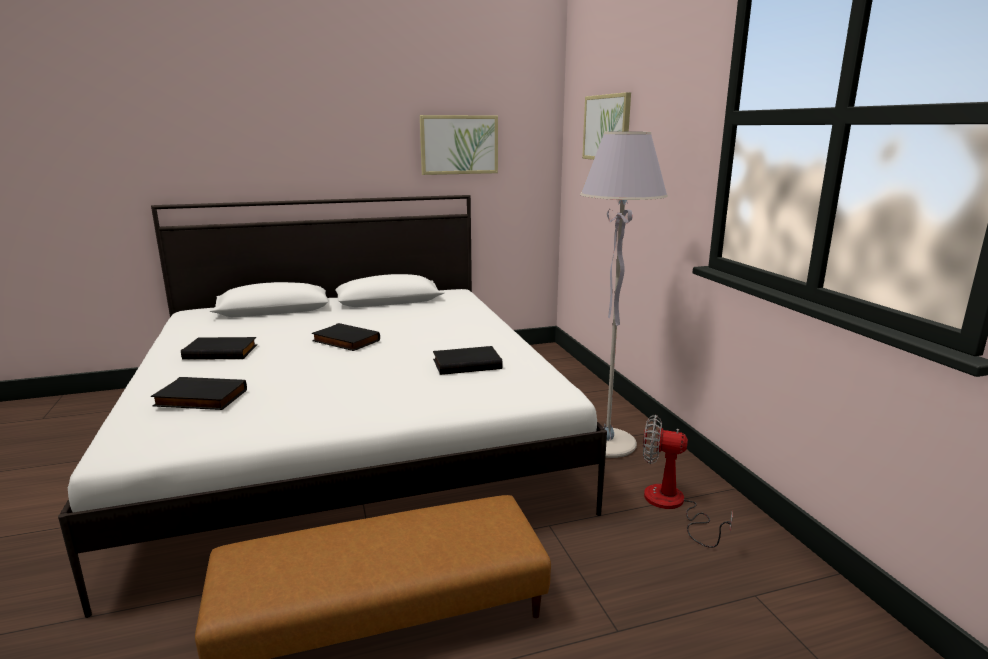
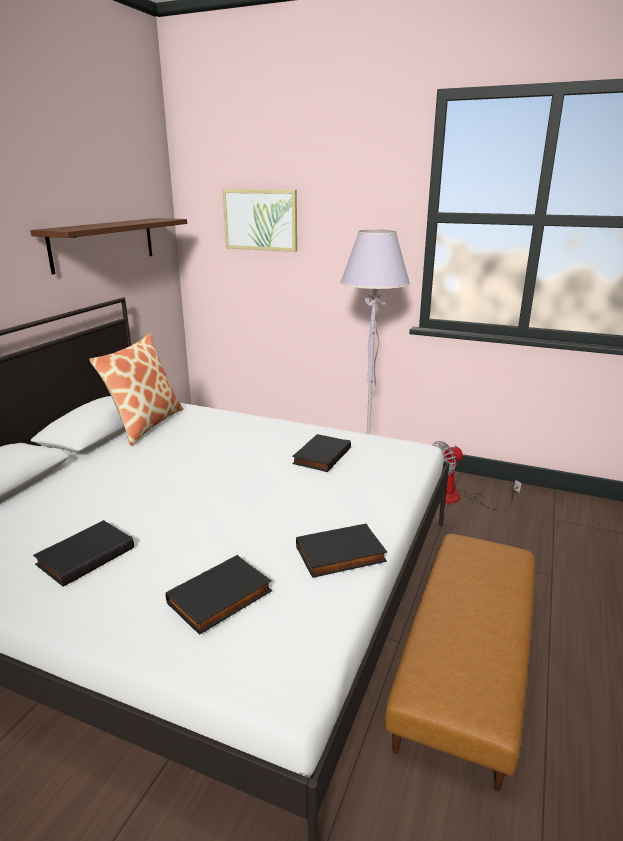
camera: 50 degrees left, 5 degrees up
black book [312,323,380,351] -> black book moved to [296,523,387,578]
picture [420,115,498,175] -> brown shelf [30,218,187,275]
none -> pillow [89,333,184,446]

